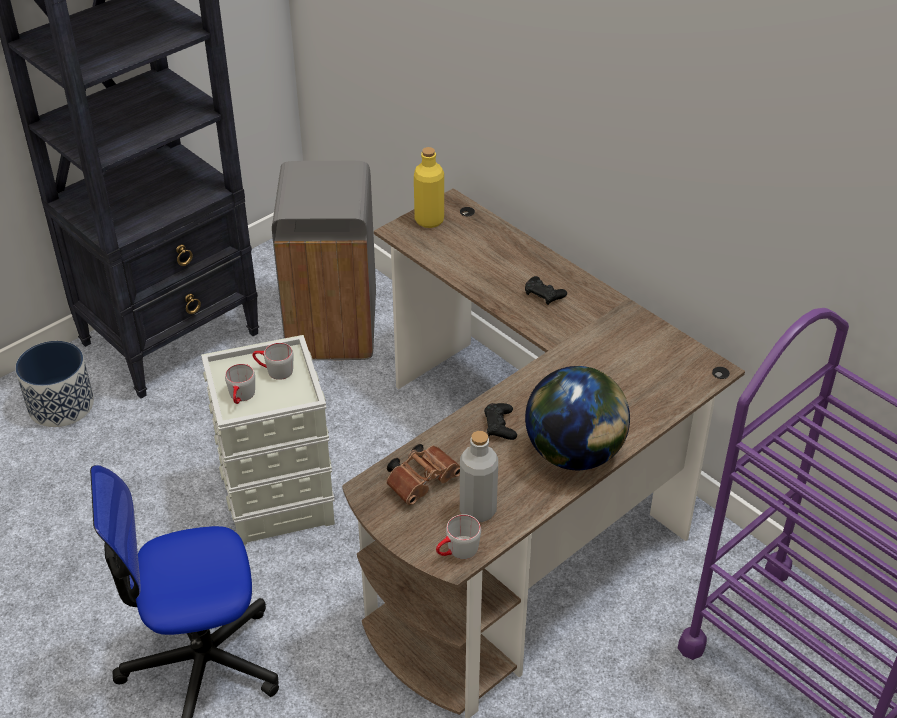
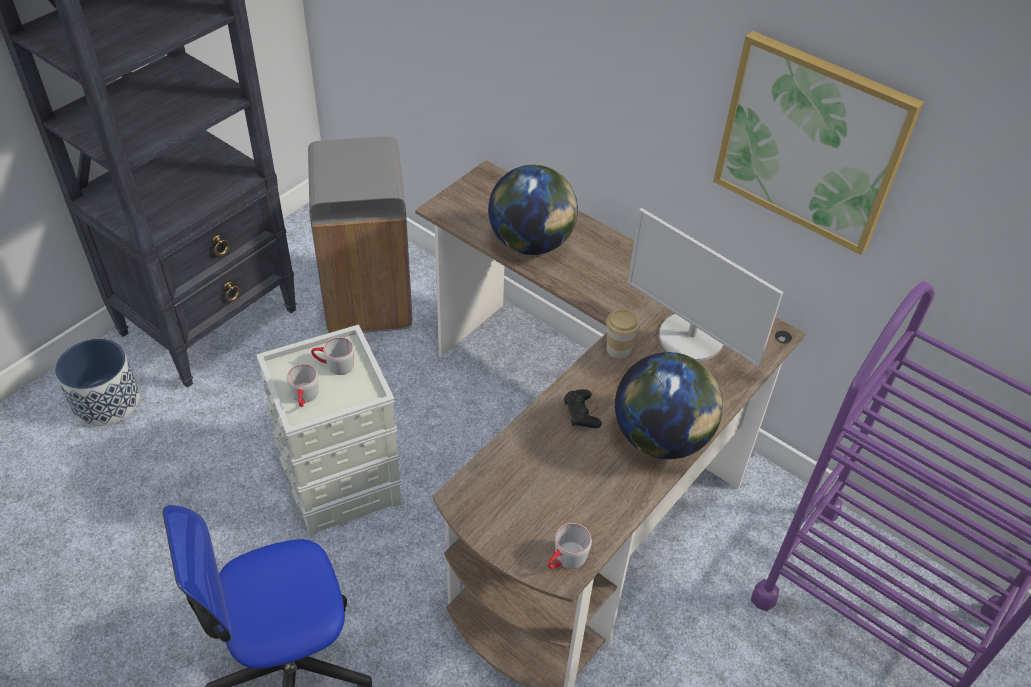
camera: 10 degrees left, 5 degrees up
brown binoculars [386,444,460,505] -> none
yellow bottle [414,147,444,228] -> none
grey bottle [460,431,498,522] -> none
black game controller [525,276,567,305] -> none
none -> globe [488,165,578,255]
none -> cup [606,309,640,359]
none -> monitor [628,208,783,366]
none -> picture [713,31,924,255]

